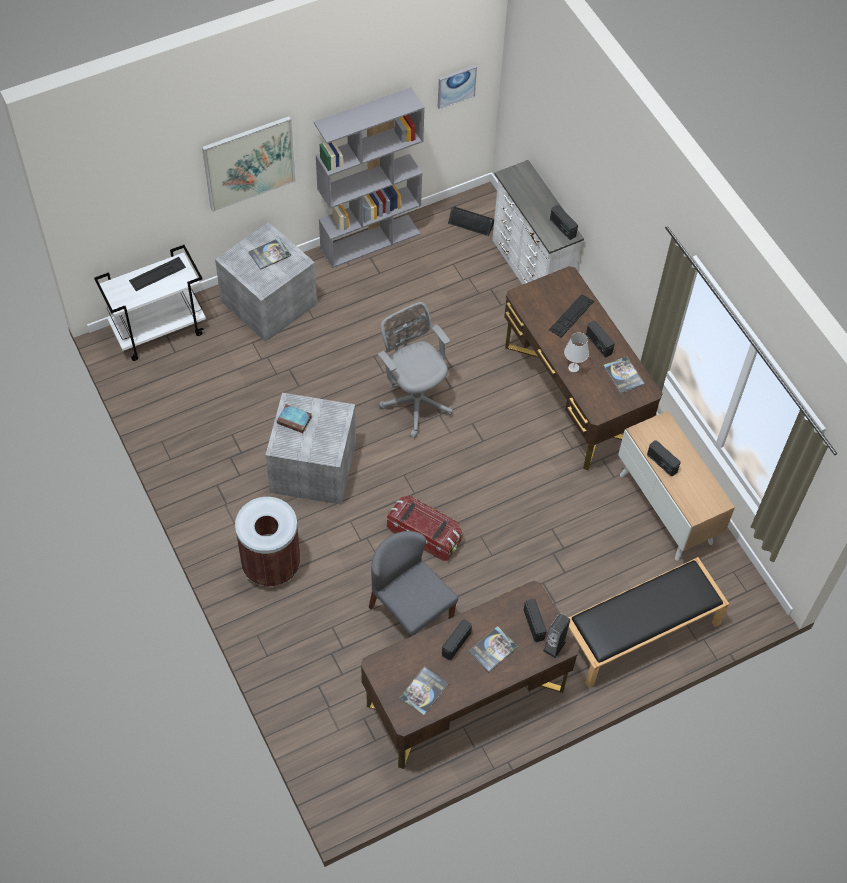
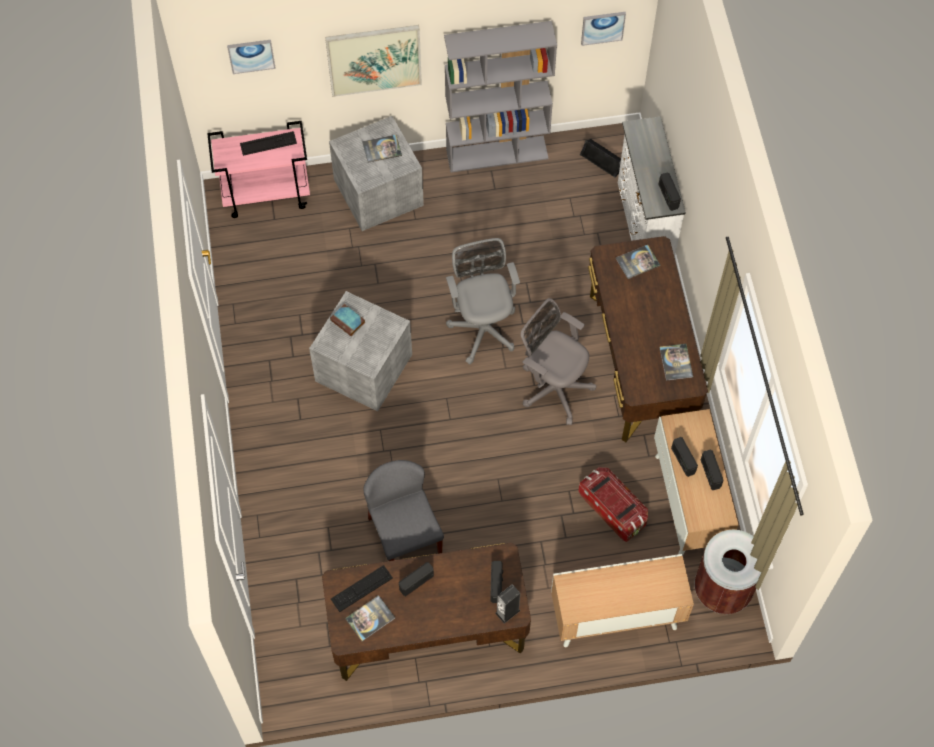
camera: 20 degrees right, 5 degrees up
white cart [94,245,206,361] -> pink cart [207,121,310,218]
brown trash can [235,497,300,587] -> brown trash can moved to [694,530,761,614]
storage box [387,496,462,561] -> storage box moved to [579,467,648,542]
book [468,626,518,672] -> book moved to [616,245,660,279]
keyboard [549,294,594,338] -> keyboard moved to [331,565,393,612]
white table lamp [564,332,589,373] -> none
black bench [568,557,729,688] -> cabinet [551,554,694,647]
radio [586,321,615,357] -> radio moved to [701,450,724,490]
none -> picture [227,40,276,74]
none -> grey office chair [521,298,596,425]

